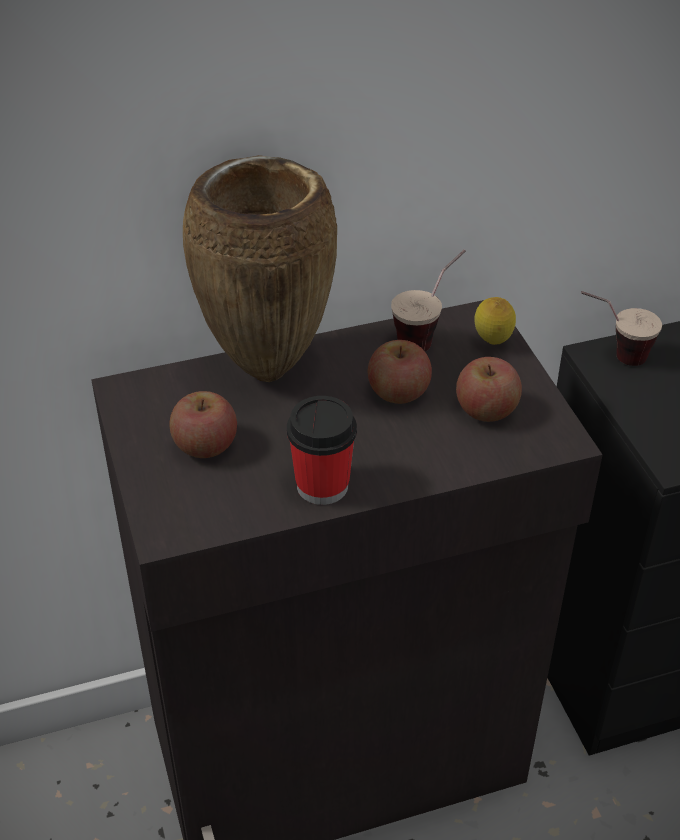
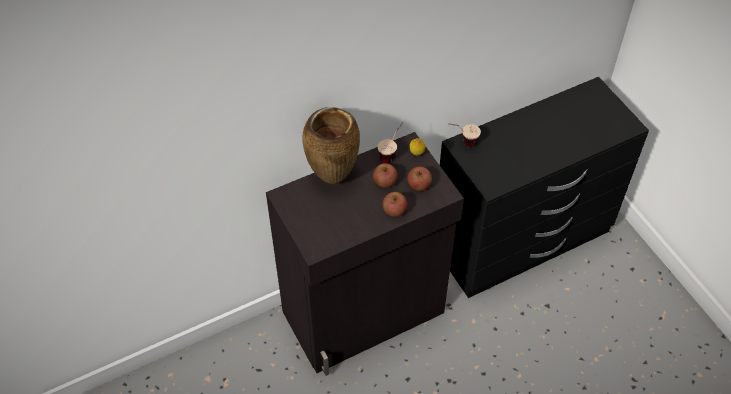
camera: 10 degrees left, 10 degrees up
apple [169,391,237,458] -> apple moved to [383,192,407,217]
cup [287,396,357,505] -> none

